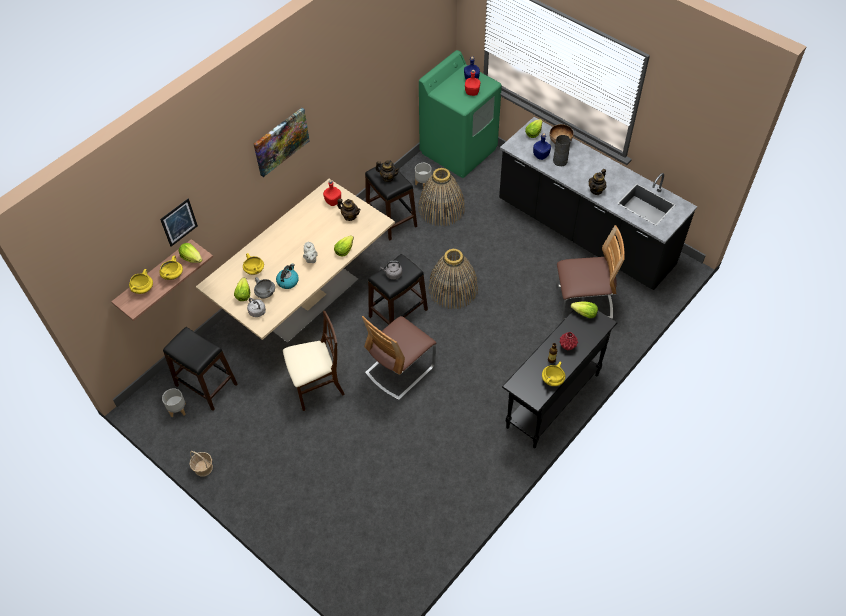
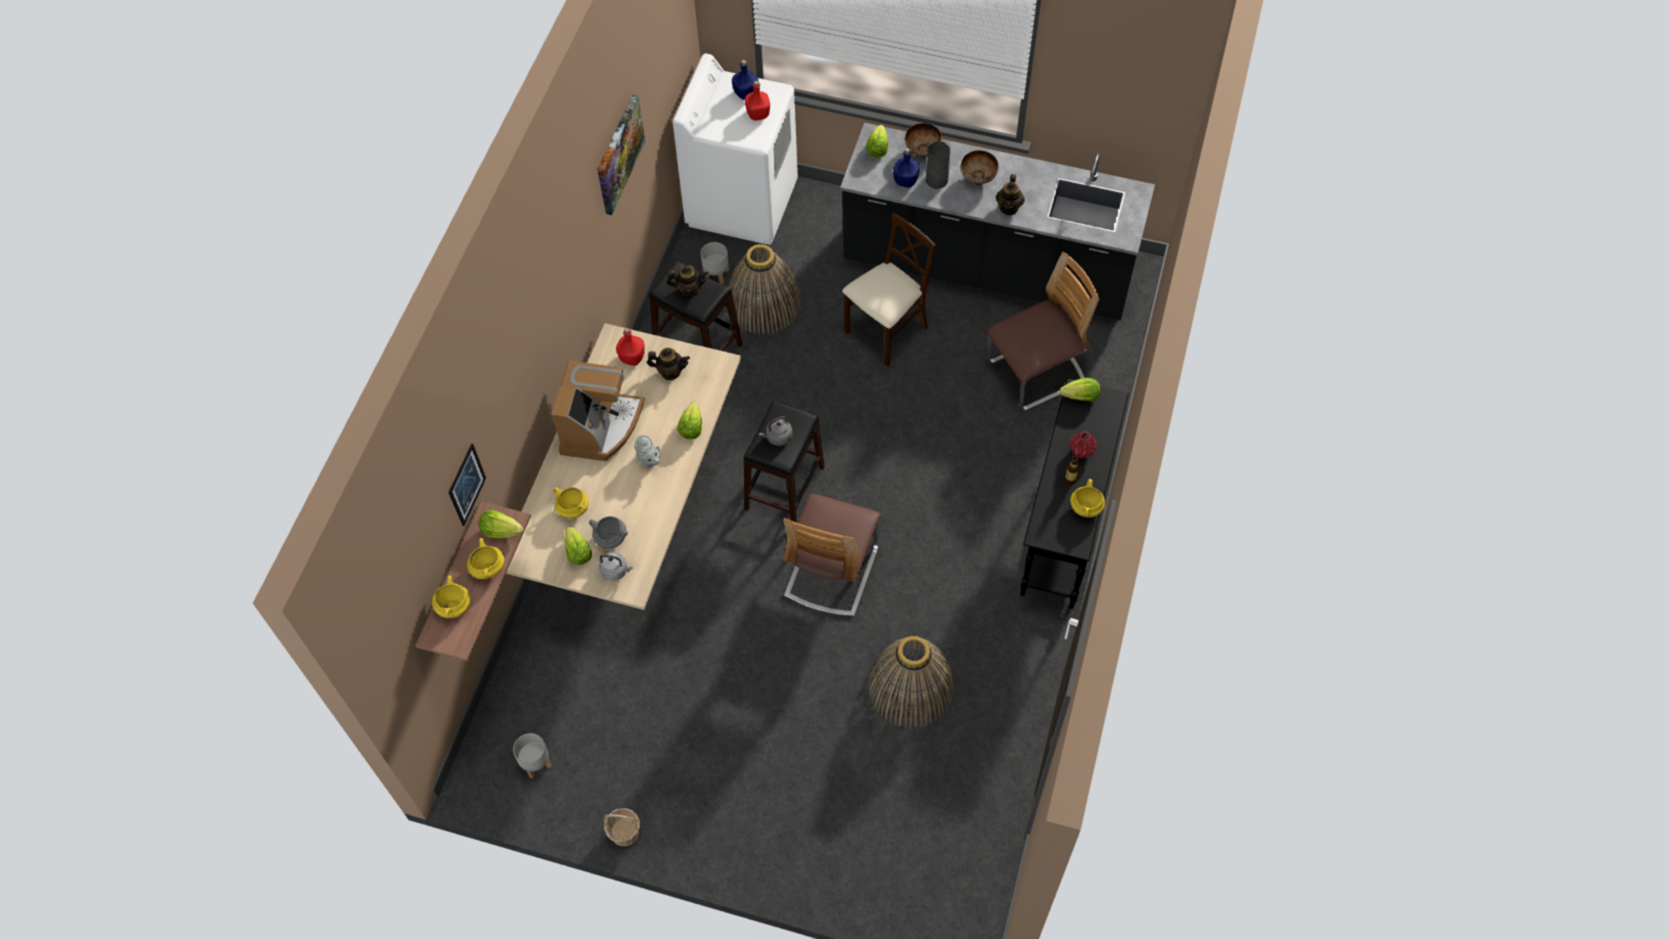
camera: 25 degrees left, 5 degrees up
black stool [163,327,238,411] -> none
picture [254,108,310,177] -> picture moved to [597,95,645,215]
kettle [276,264,299,289] -> none
beige chair [283,311,345,411] -> beige chair moved to [842,213,936,367]
green washing machine [419,50,502,178] -> white washing machine [673,54,798,245]
basket [429,249,478,309] -> basket moved to [868,636,954,728]
none -> coffee machine [552,361,645,461]
none -> bowl [961,150,999,185]

